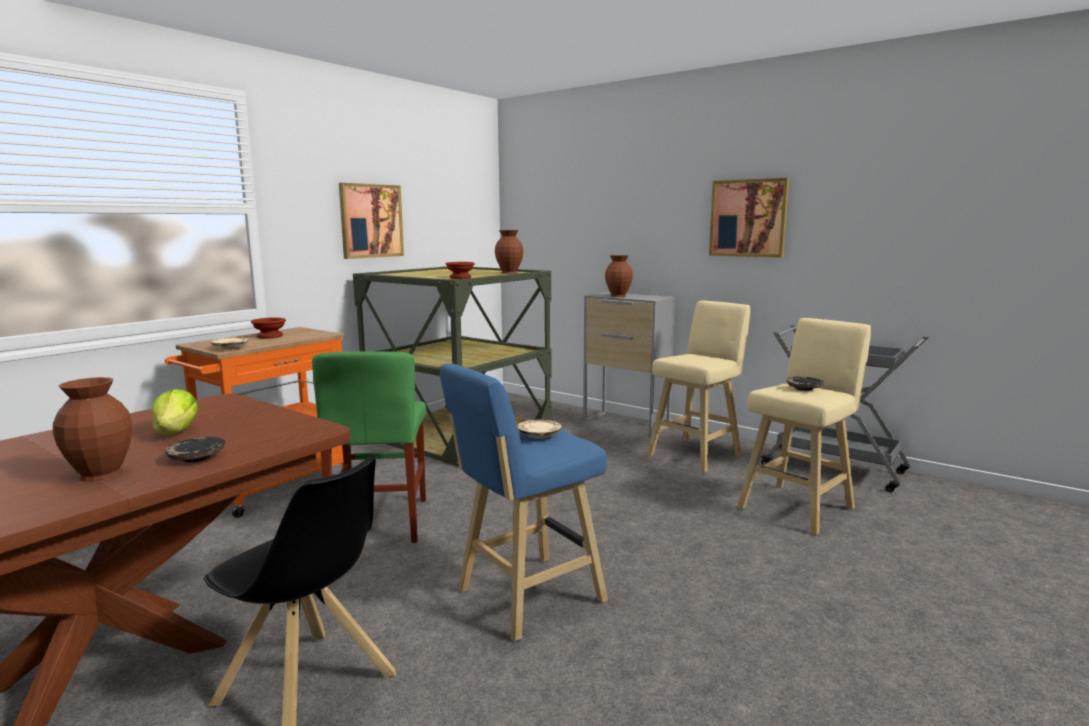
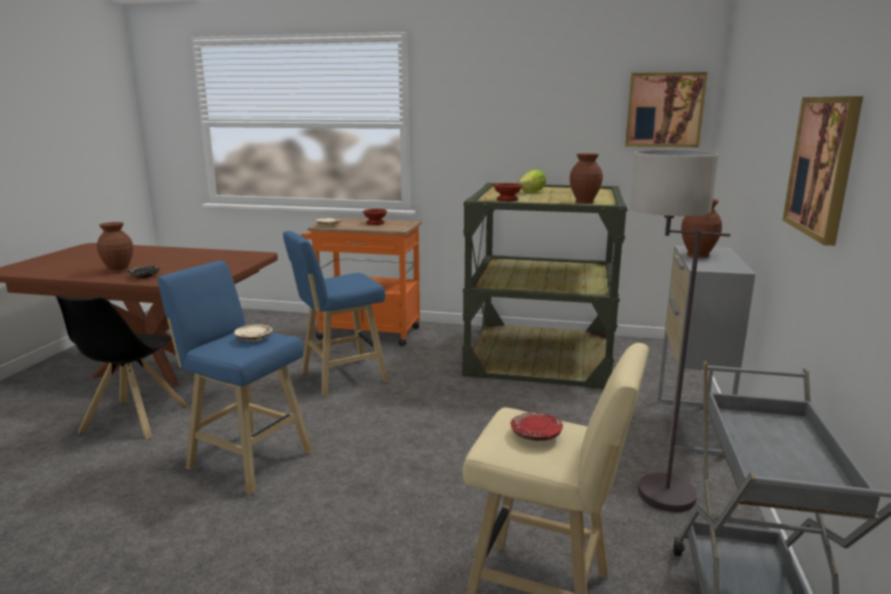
camera: 65 degrees right, 5 degrees up
lettuce [152,389,198,435] -> lettuce moved to [518,169,546,192]
green chair [312,351,426,543] -> blue stool [283,231,389,396]
picture [339,183,404,259] -> picture moved to [625,72,708,147]
beige stool [647,301,750,472] -> grey floor lamp [630,150,731,512]
black plate [786,377,823,391] -> red plate [510,412,563,441]

